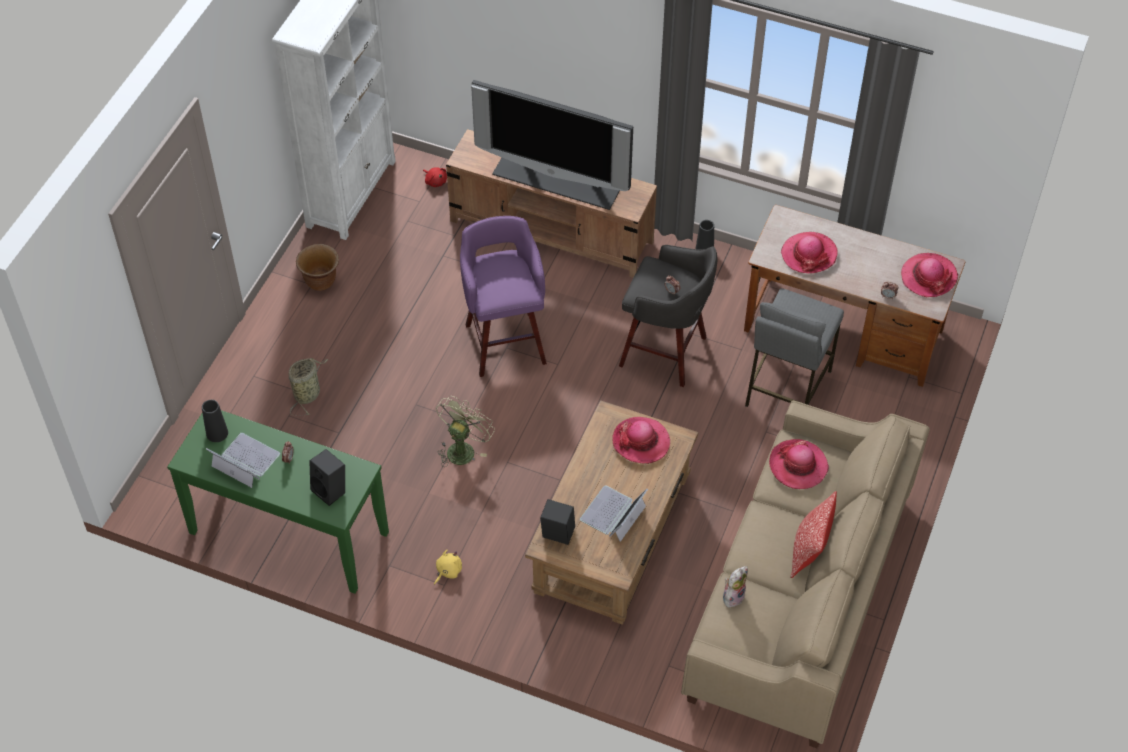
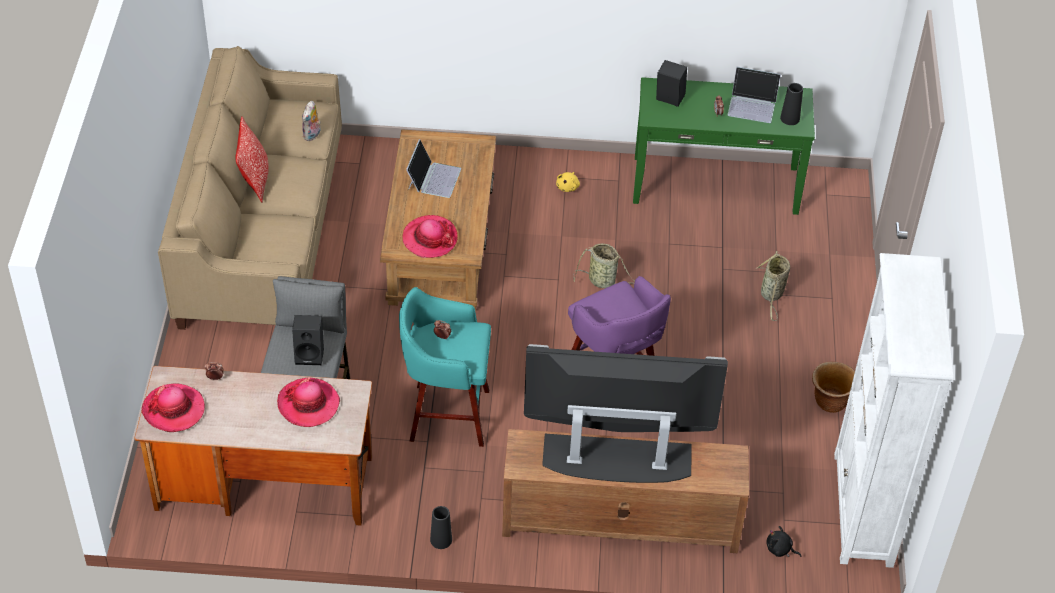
camera: 160 degrees right, 5 degrees down
red plush toy [423,167,447,187] -> black plush toy [766,526,801,557]
green fan [436,396,495,467] -> basket [573,243,635,288]
black speaker [540,499,575,545] -> black speaker moved to [292,315,324,365]
grey stool [619,245,717,387] -> turquoise stool [399,287,491,447]
hat [769,439,829,489] -> none

